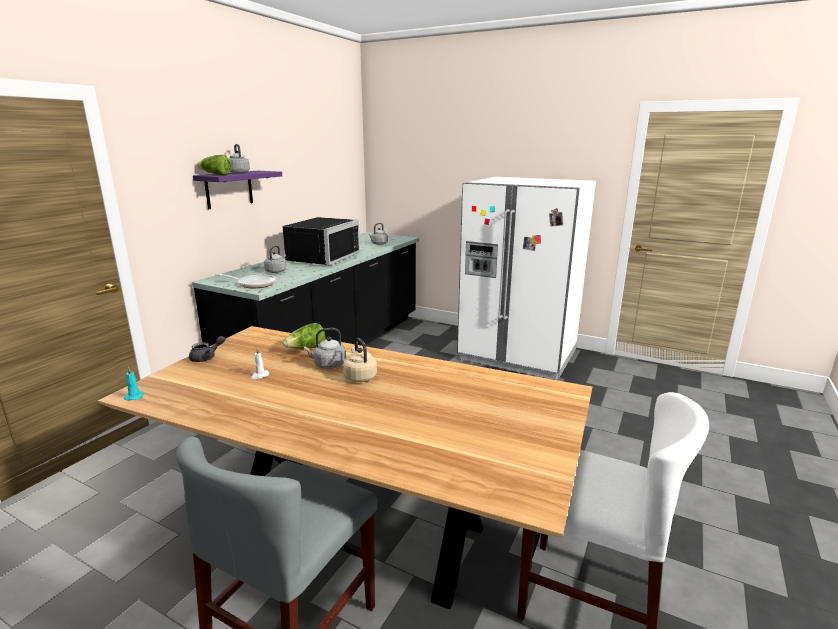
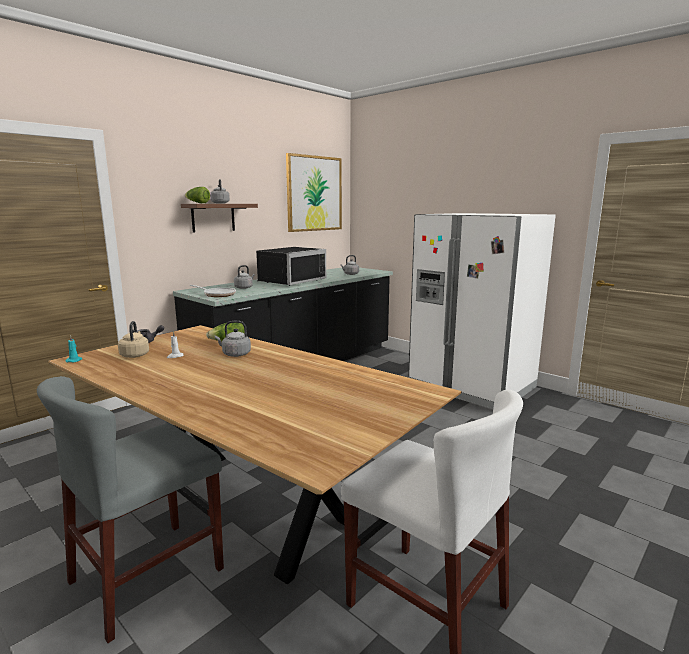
camera: 15 degrees right, 5 degrees down
purple shelf [193,171,282,209] -> brown shelf [181,204,258,233]
beige kettle [343,338,377,382] -> beige kettle moved to [118,321,149,358]
none -> picture [286,153,342,232]

